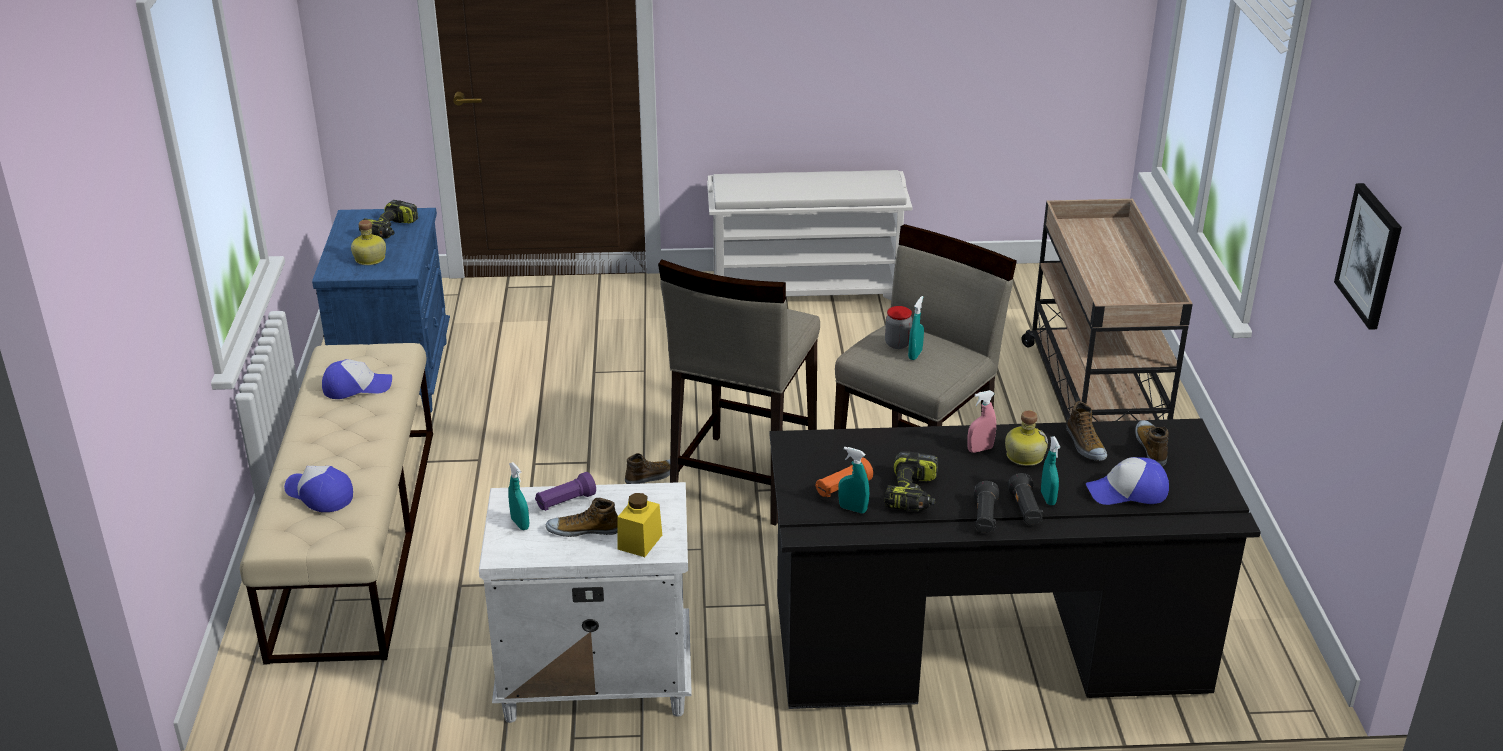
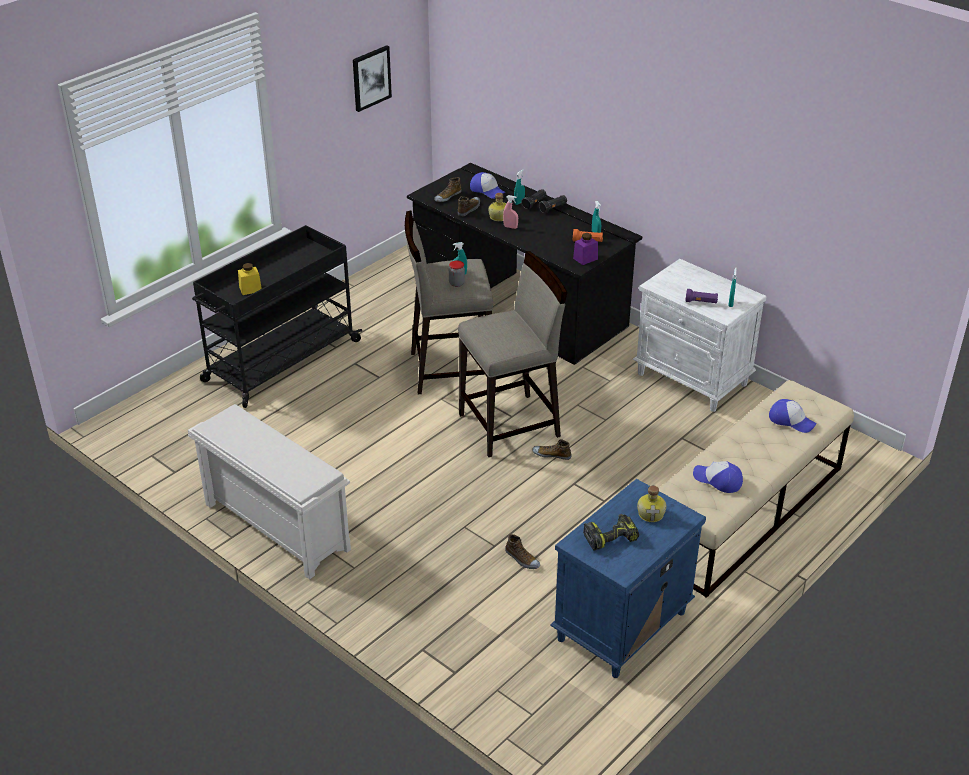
camera: 135 degrees left, 5 degrees up
cap [284,466,353,512] -> cap turned 45 degrees counterclockwise [769,399,817,433]
shoe [546,498,618,537] -> shoe moved to [505,534,540,569]
yellow jar [618,493,662,557] -> yellow jar moved to [238,263,262,295]
power drill [884,451,938,512] -> none
beige cart [1022,199,1193,422] -> black cart [192,225,362,408]
none -> purple jar [573,233,598,265]

